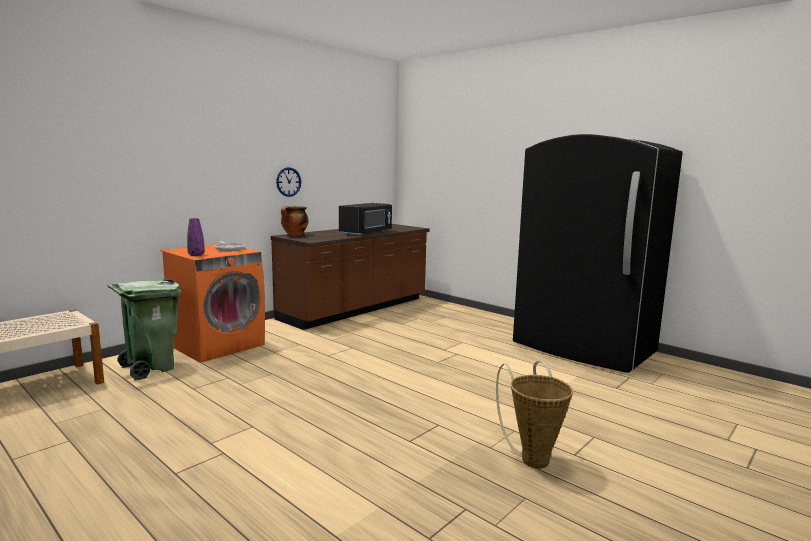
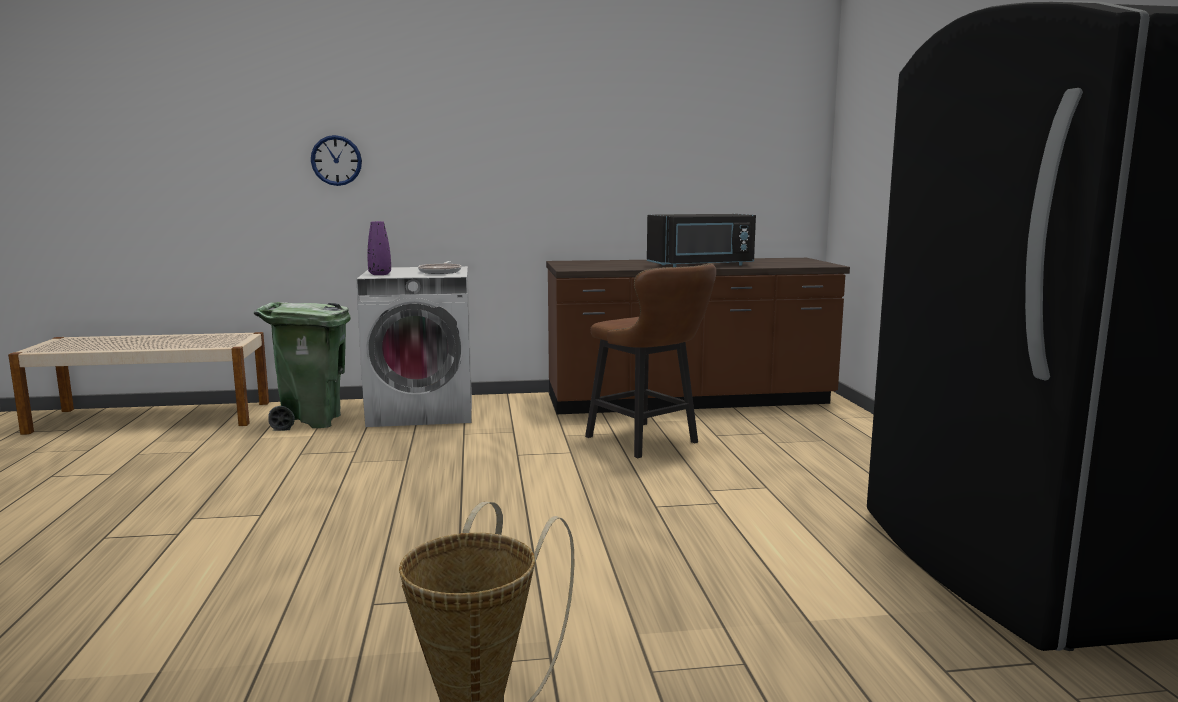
camera: 40 degrees right, 0 degrees up
orange washing machine [160,243,265,363] -> white washing machine [357,266,472,427]
wall clock [276,167,301,197] -> wall clock moved to [311,135,362,186]
cooking pot [281,206,308,236] -> none
none -> brown stool [585,264,716,458]

